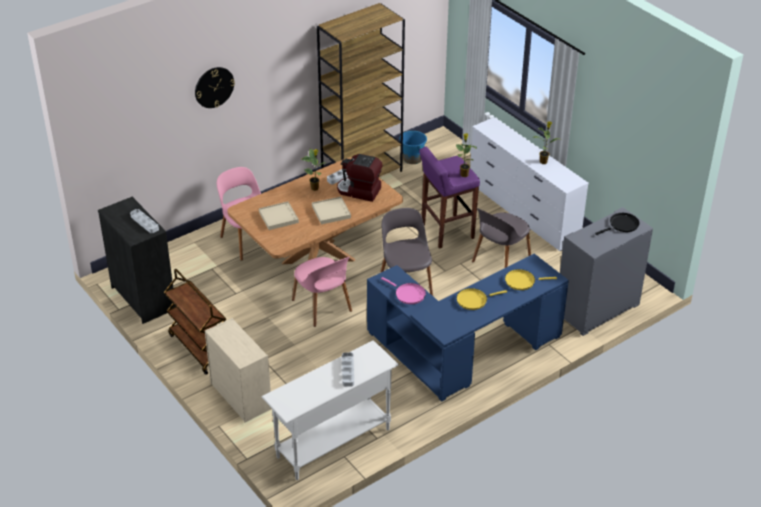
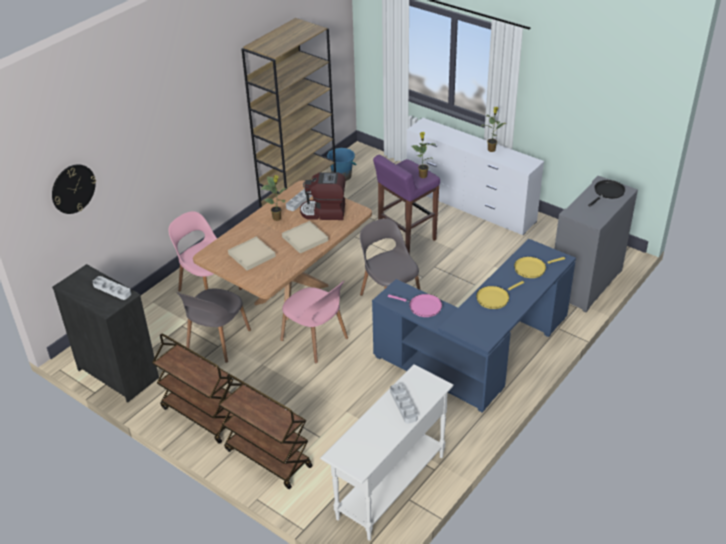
camera: 15 degrees left, 0 degrees up
wall clock [195,67,235,108] -> wall clock moved to [52,164,96,214]
beige dresser [205,318,272,423] -> brown cart [218,374,313,489]
grey chair [472,208,531,268] -> grey chair moved to [176,288,251,363]

